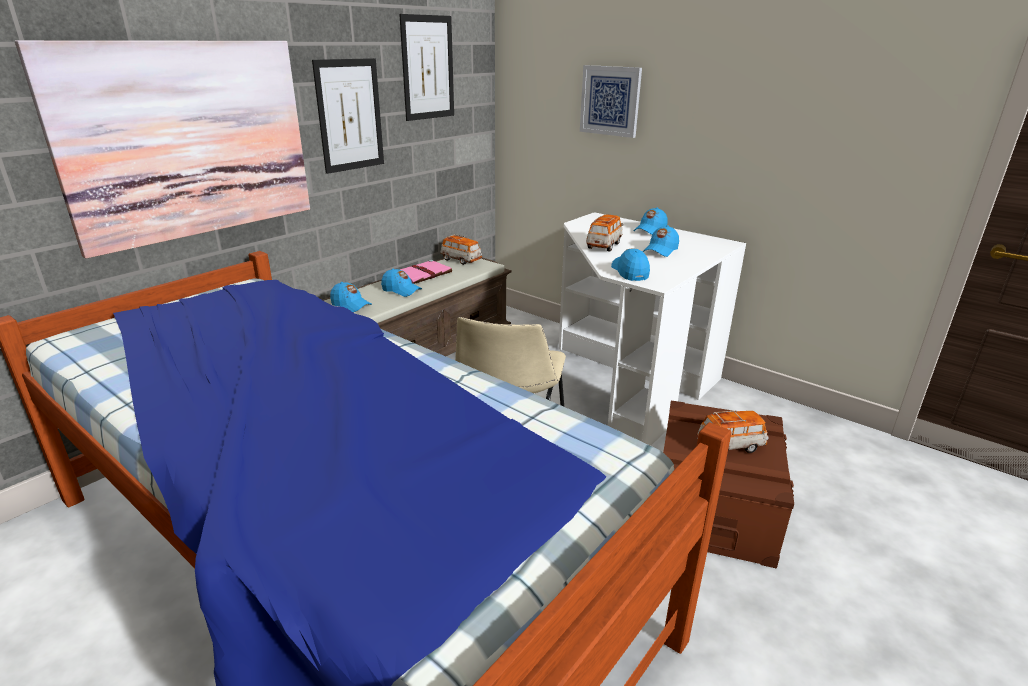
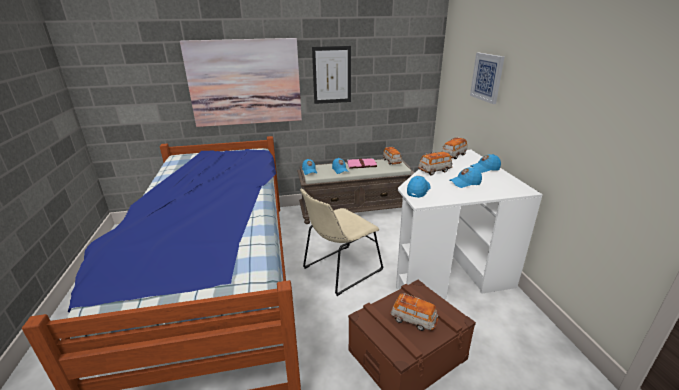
camera: 40 degrees right, 0 degrees up
picture [399,14,454,121] -> none
none -> toy car [442,137,467,159]

